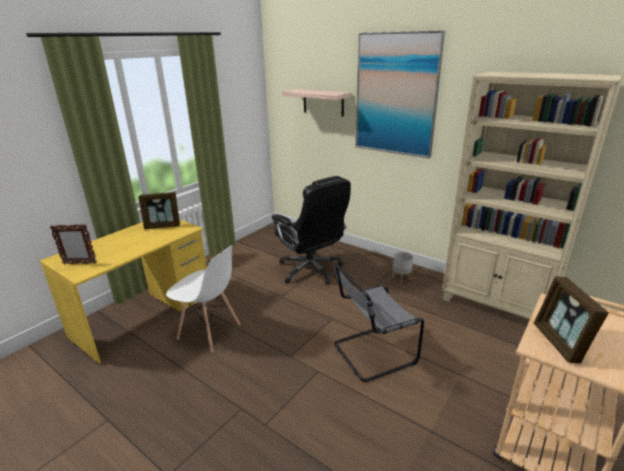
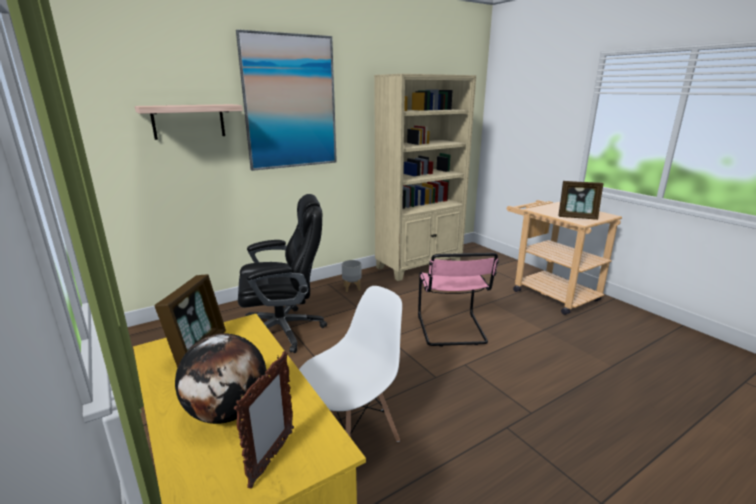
camera: 70 degrees left, 5 degrees down
grey chair [334,264,424,382] -> pink chair [418,253,499,347]
none -> globe [175,333,267,424]

